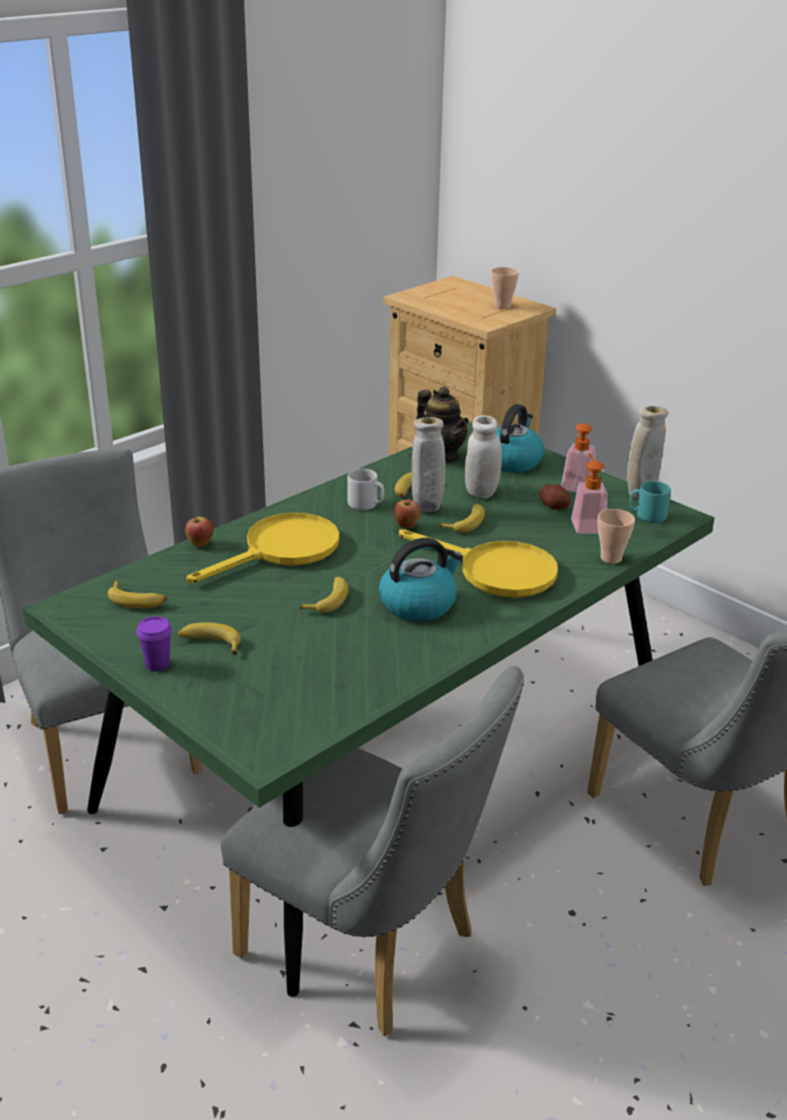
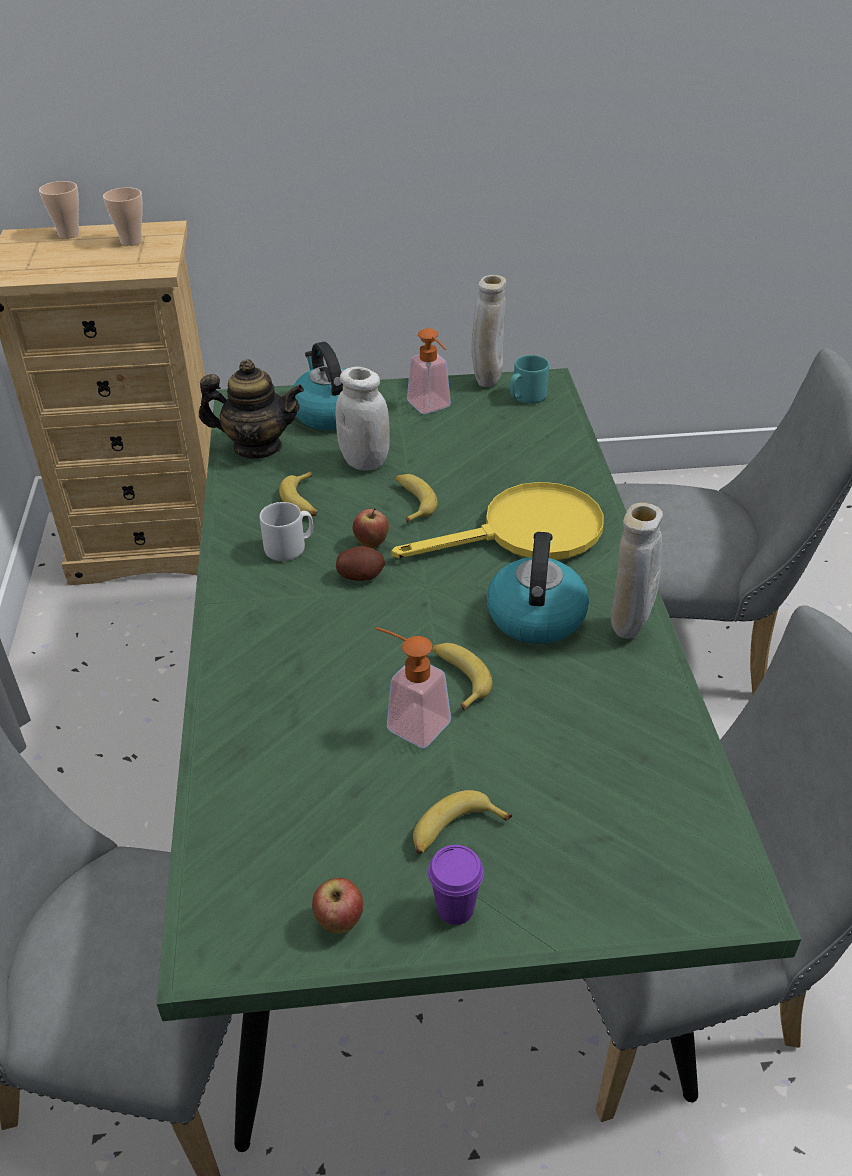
camera: 50 degrees left, 10 degrees up
banana [108,581,167,609] -> none
apple [185,515,214,547] -> apple moved to [312,878,363,934]
yellow frying pan [186,513,339,583] -> none
beige vase [412,417,445,512] -> beige vase moved to [611,503,663,639]
potato [540,484,571,510] -> potato moved to [336,546,385,581]
soap dispenser [571,453,607,534] -> soap dispenser moved to [376,627,451,748]
cup [598,509,635,564] -> cup moved to [39,181,80,239]

